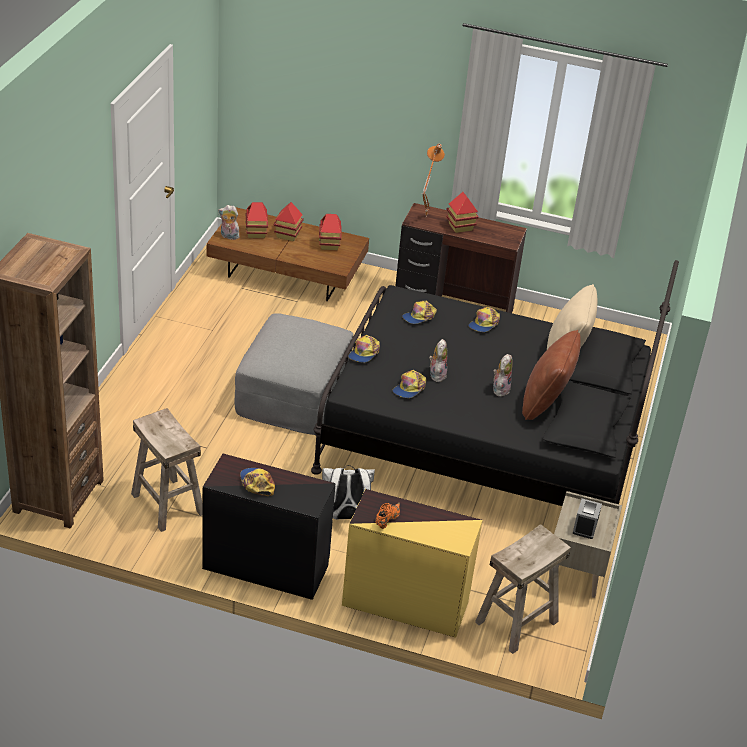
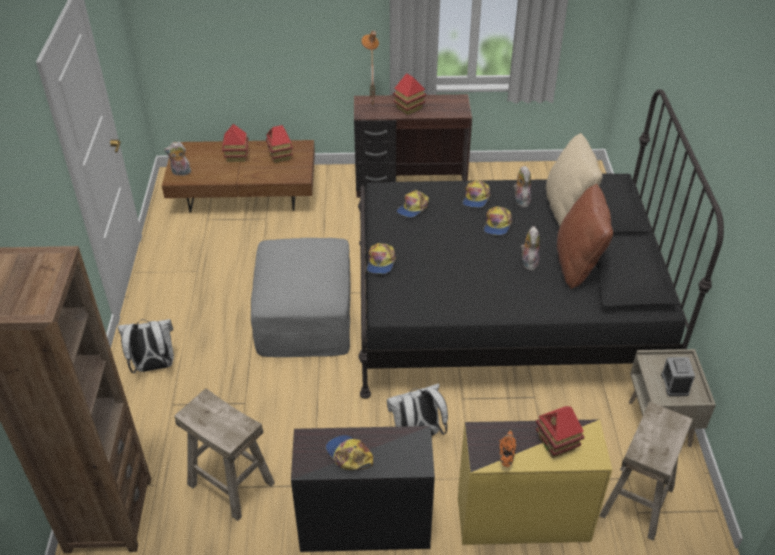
camera: 15 degrees left, 5 degrees up
toy house [246,202,268,239] -> toy house moved to [536,406,584,458]
cap [392,370,426,398] -> cap moved to [483,206,512,235]
plush toy [429,339,447,382] -> plush toy moved to [514,166,531,207]
none -> white backpack [118,319,174,373]

